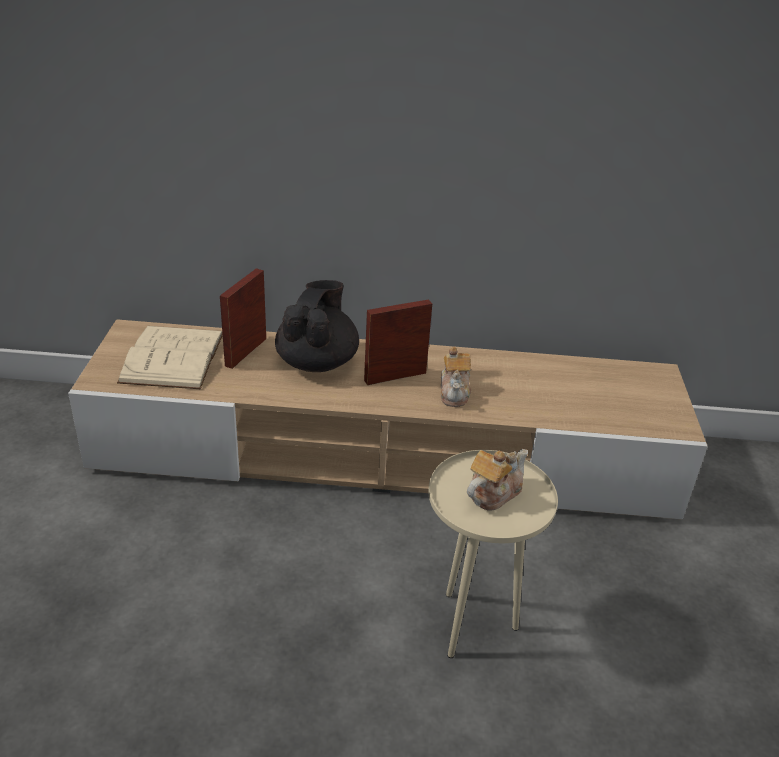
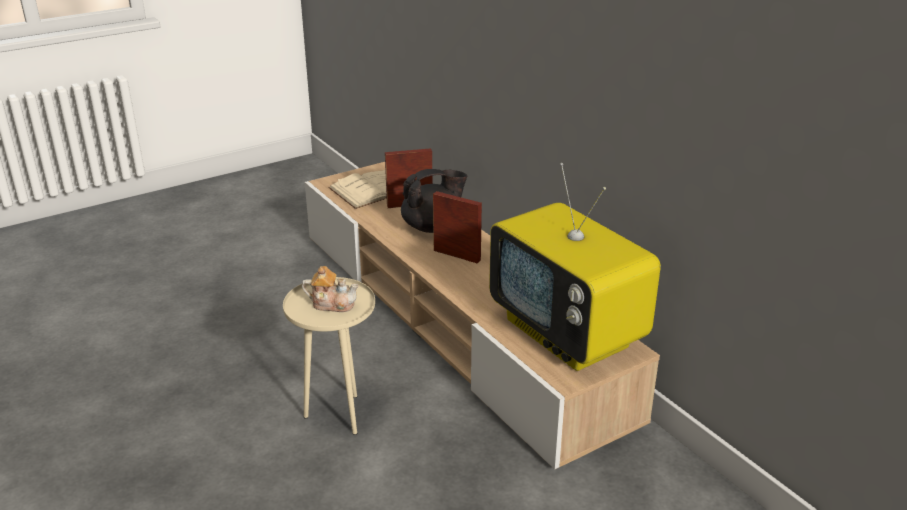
camera: 55 degrees right, 5 degrees down
teapot [440,347,471,407] -> none
none -> television [489,163,661,371]

